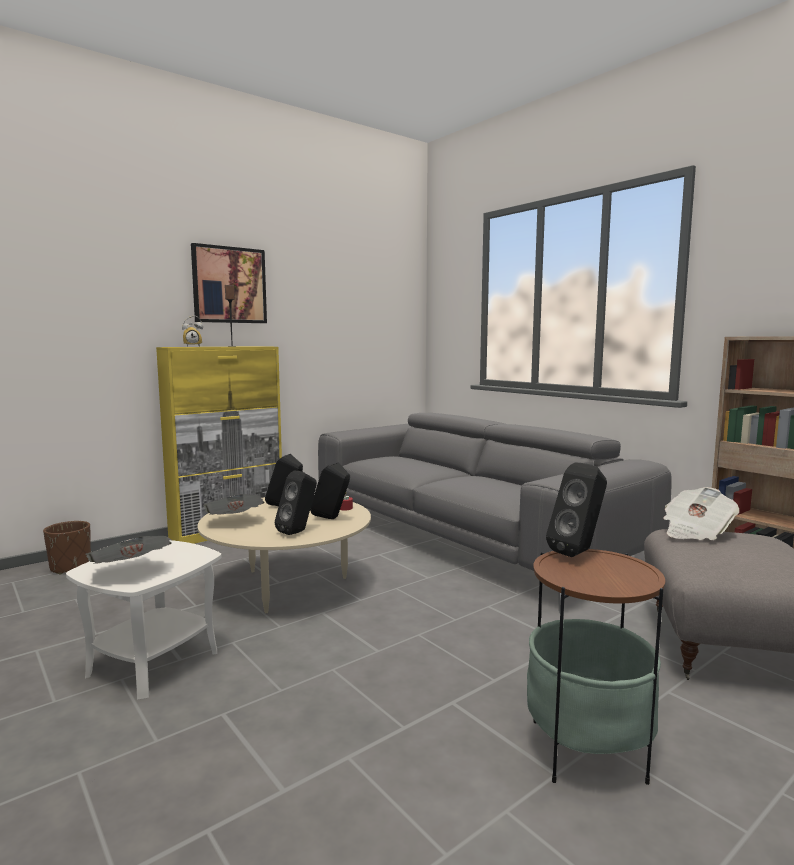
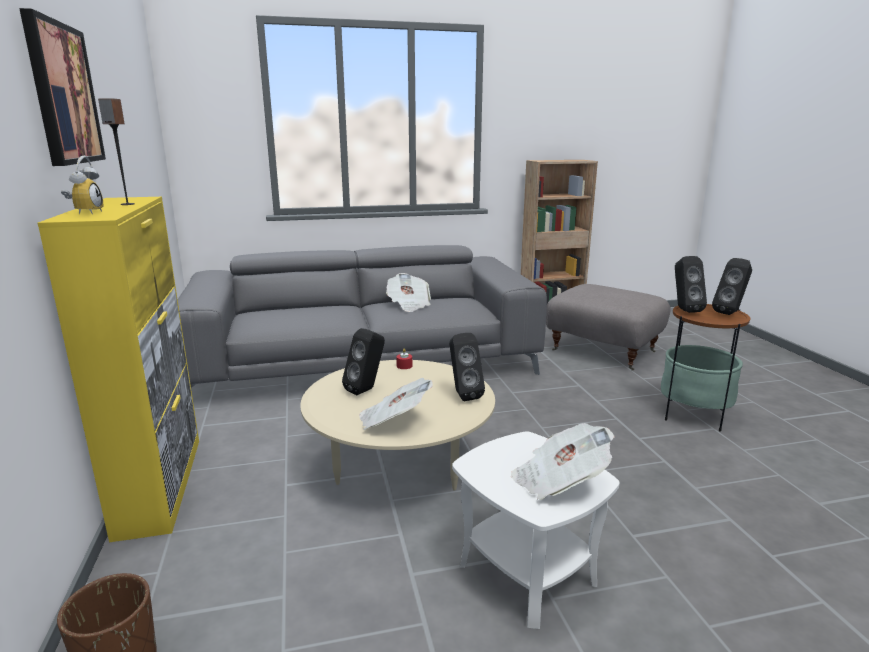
camera: 65 degrees left, 10 degrees up
black speaker [310,462,350,519] -> black speaker moved to [712,258,752,315]
newspaper [664,487,739,540] -> newspaper moved to [386,273,431,312]

